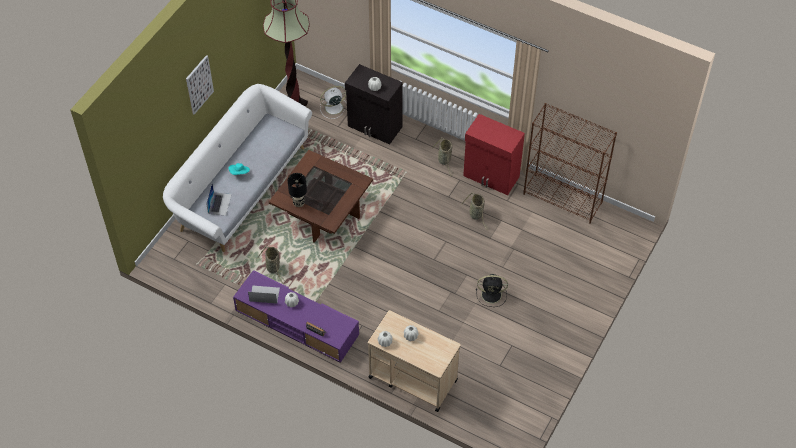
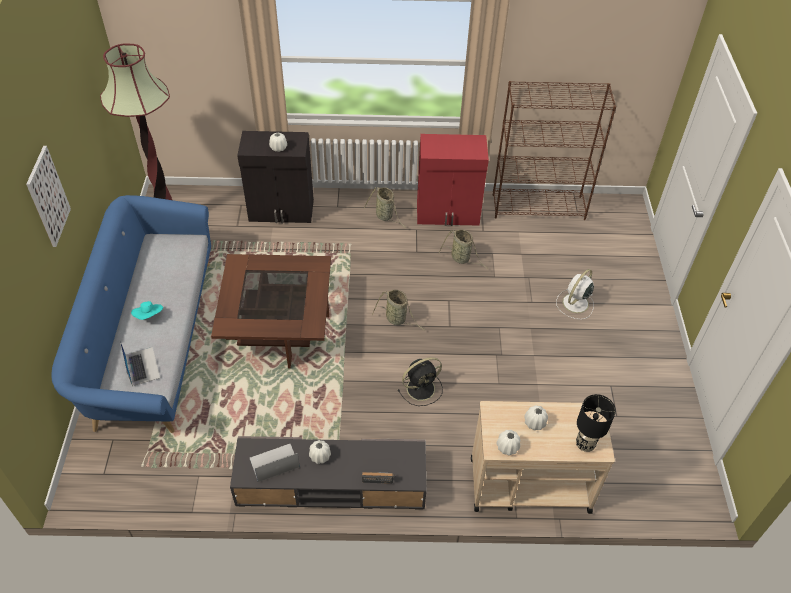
camera: 30 degrees left, 5 degrees down
white sofa [163,84,312,252] -> blue sofa [52,195,211,433]
purple tv stand [233,270,359,363] -> grey tv stand [230,436,426,510]
basket [258,246,285,284] -> basket moved to [372,290,425,330]
black table lamp [288,173,307,207] -> black table lamp moved to [576,394,616,452]
white fan [320,86,347,119] -> white fan moved to [556,269,594,319]
black fan [476,274,508,307] -> black fan moved to [397,357,443,406]

